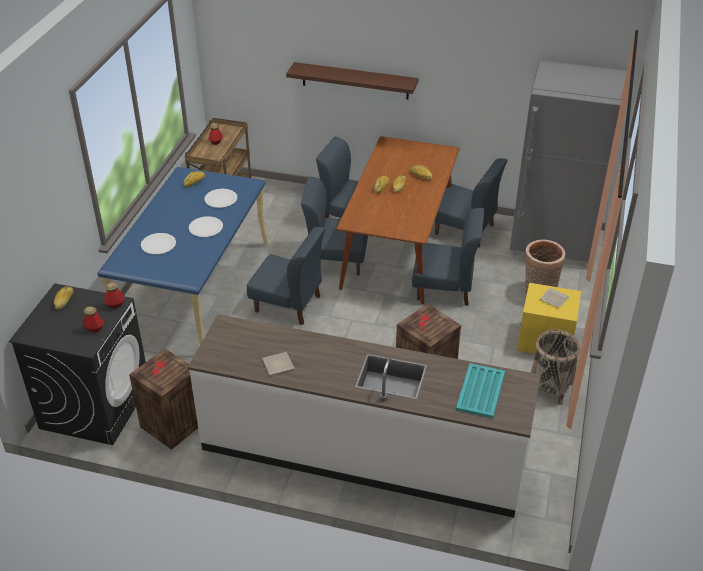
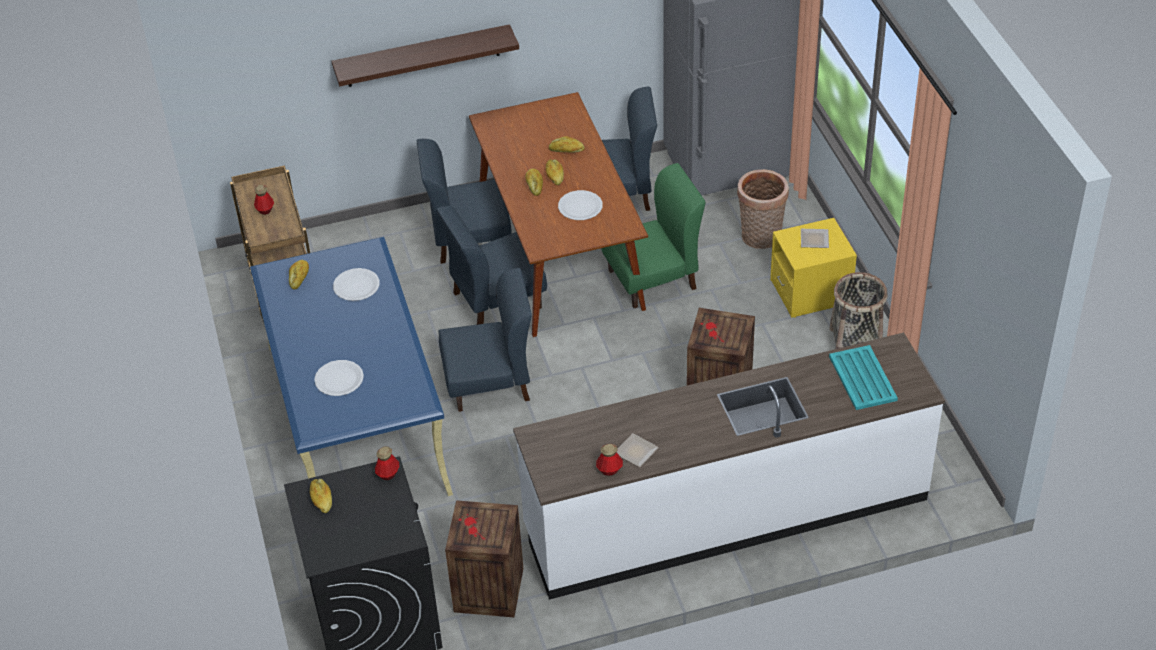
camera: 30 degrees left, 5 degrees up
bottle [83,306,104,332] -> bottle moved to [596,444,623,476]
white plate [189,216,223,237] -> white plate moved to [558,190,603,220]
blue chair [412,208,485,306] -> green chair [601,163,705,308]

